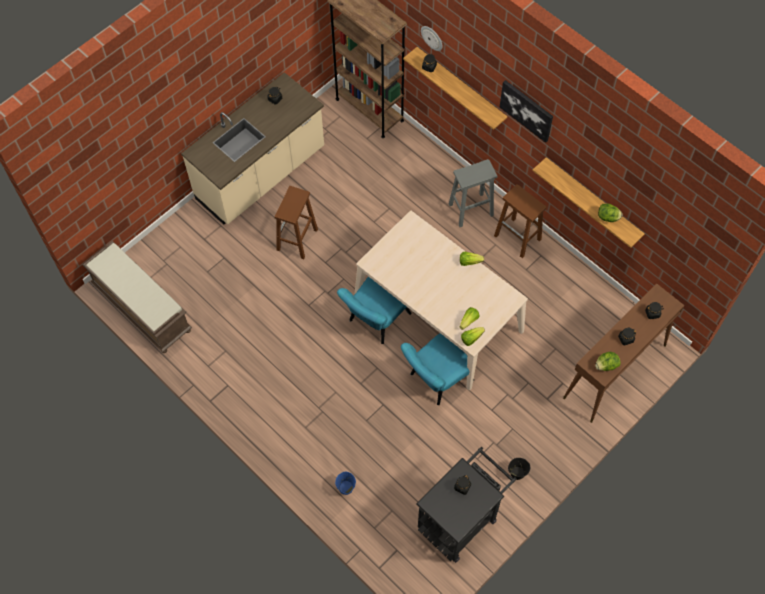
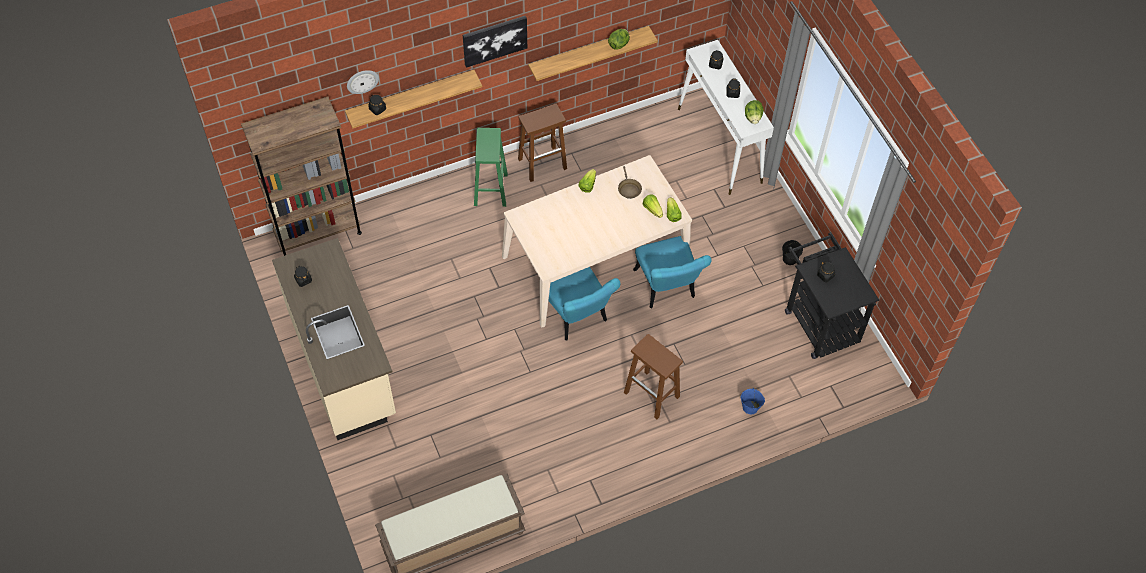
camera: 70 degrees left, 5 degrees down
brown stool [275,186,318,259] -> brown stool moved to [624,334,683,419]
grey stool [449,159,497,227] -> green stool [474,128,508,207]
brown console table [563,283,685,423] -> white console table [678,40,774,195]
none -> brown frying pan [618,166,642,199]

